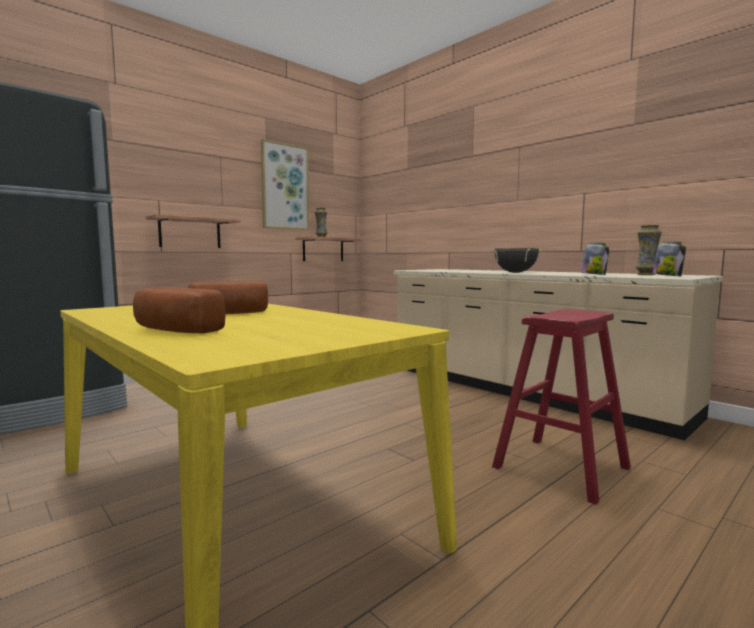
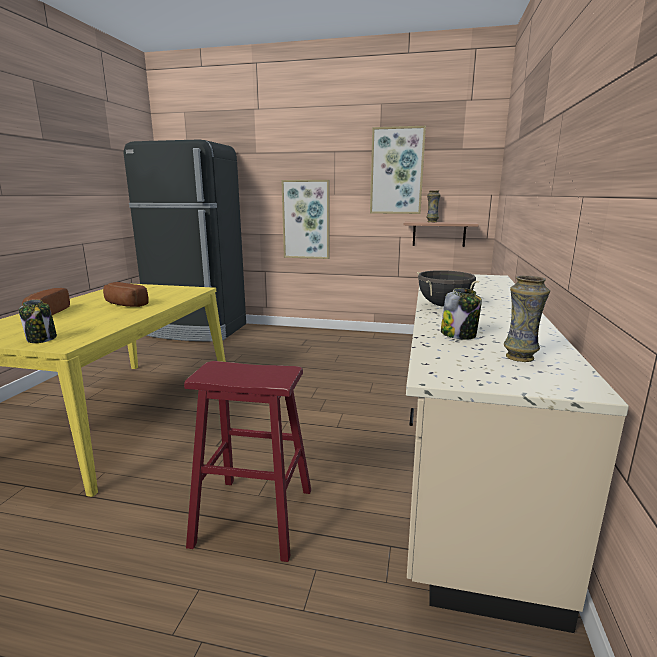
camera: 55 degrees right, 10 degrees up
shelf [146,214,241,248] -> picture [281,180,330,259]
jar [653,241,686,276] -> jar moved to [19,300,57,343]

